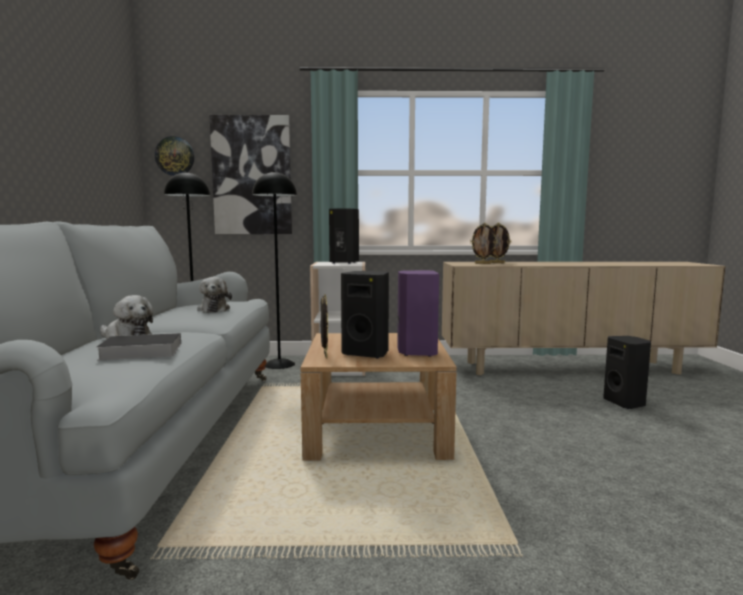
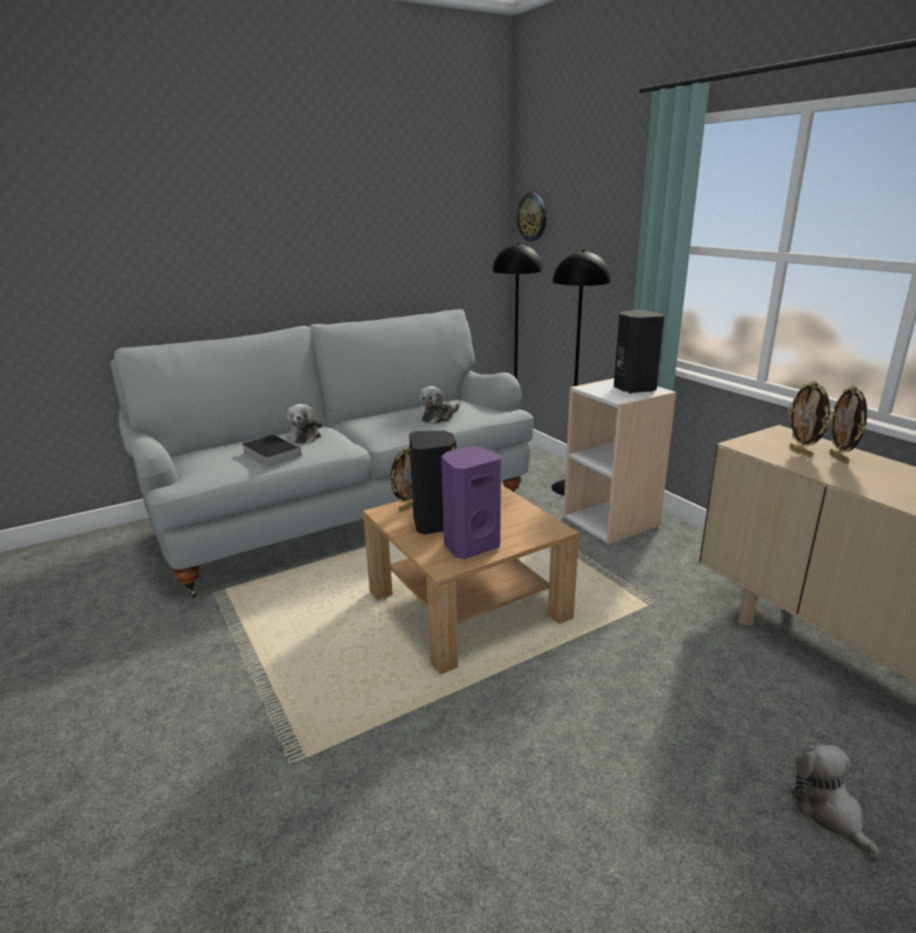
camera: 60 degrees right, 15 degrees up
picture [209,115,292,234] -> none
black speaker [603,336,651,409] -> plush toy [790,745,880,857]

